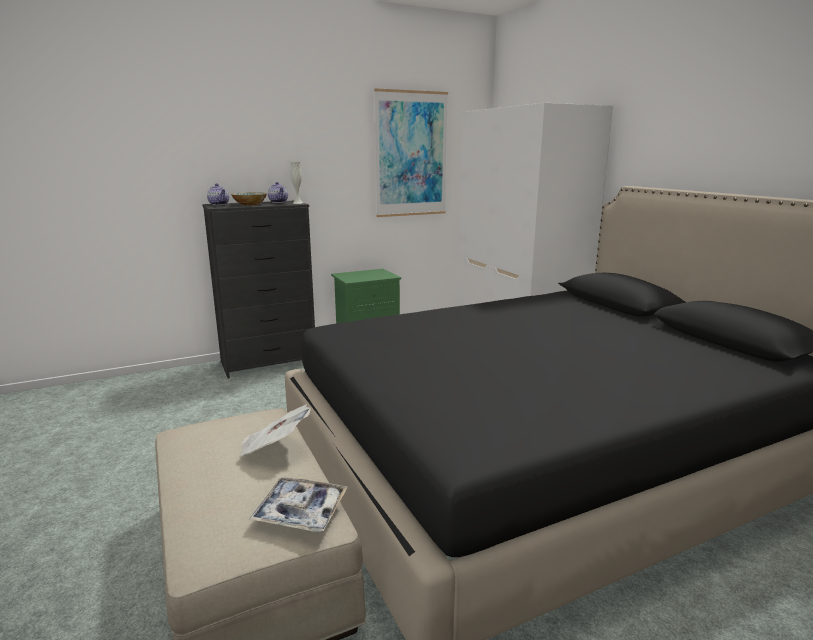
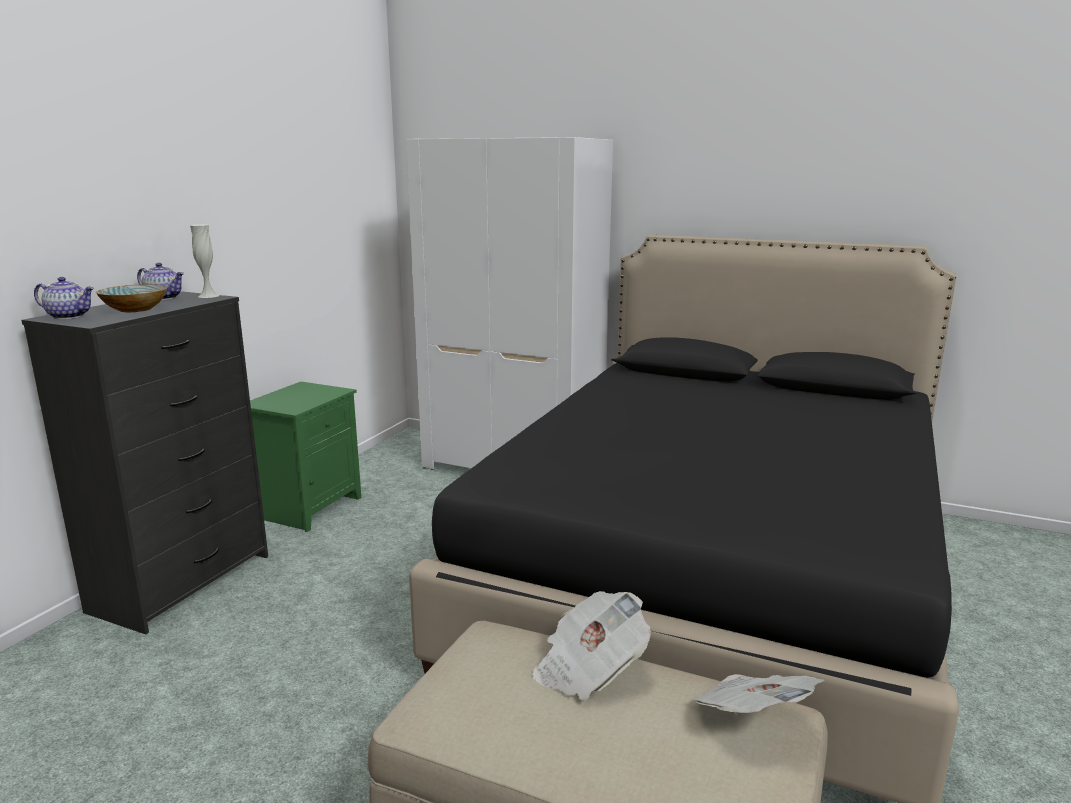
camera: 40 degrees left, 0 degrees up
tray [249,477,348,532] -> newspaper [691,674,824,713]
picture [374,88,448,217] -> none

